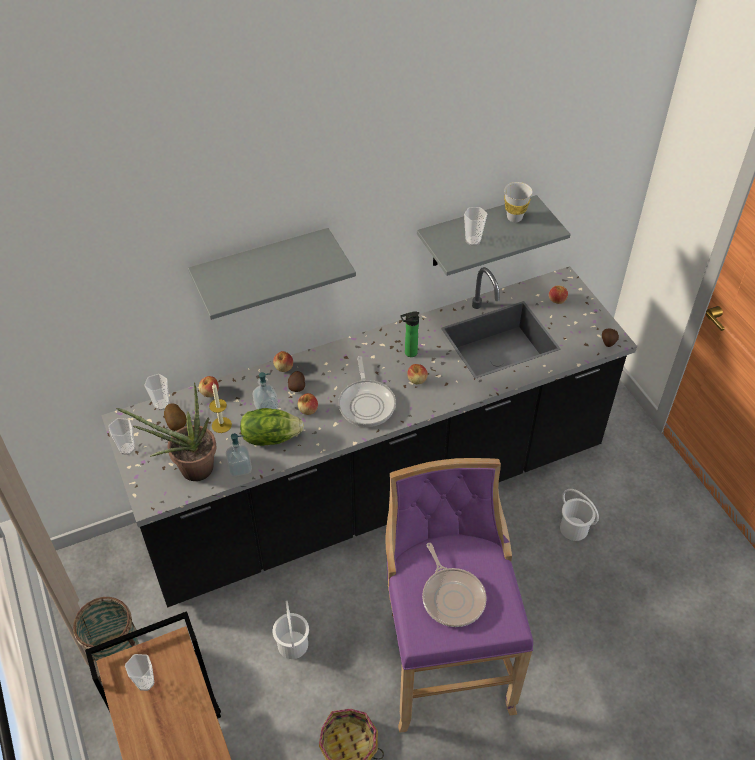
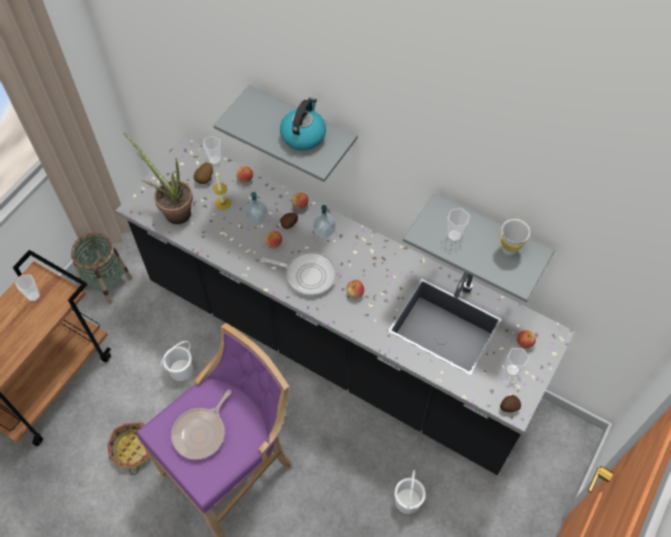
camera: 55 degrees right, 10 degrees up
cup [108,418,135,455] -> cup moved to [506,348,529,376]
soap dispenser [226,433,252,477] -> soap dispenser moved to [313,205,336,239]
lettuce [240,408,304,446] -> none
frying pan [338,356,396,427] -> frying pan turned 120 degrees counterclockwise [261,252,336,296]
bottle [400,311,419,357] -> none
none -> kettle [280,97,326,151]

